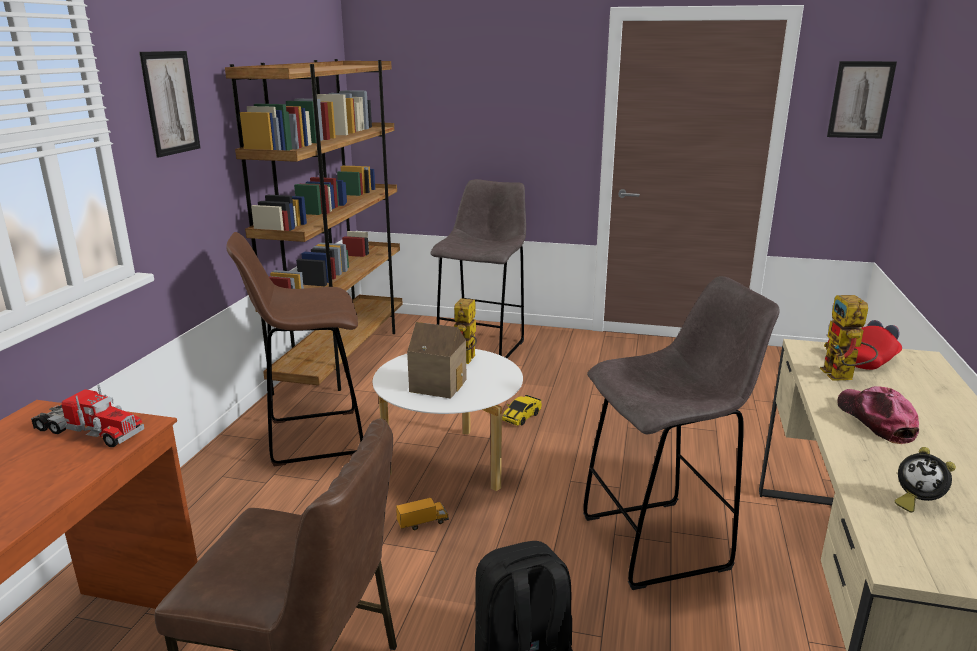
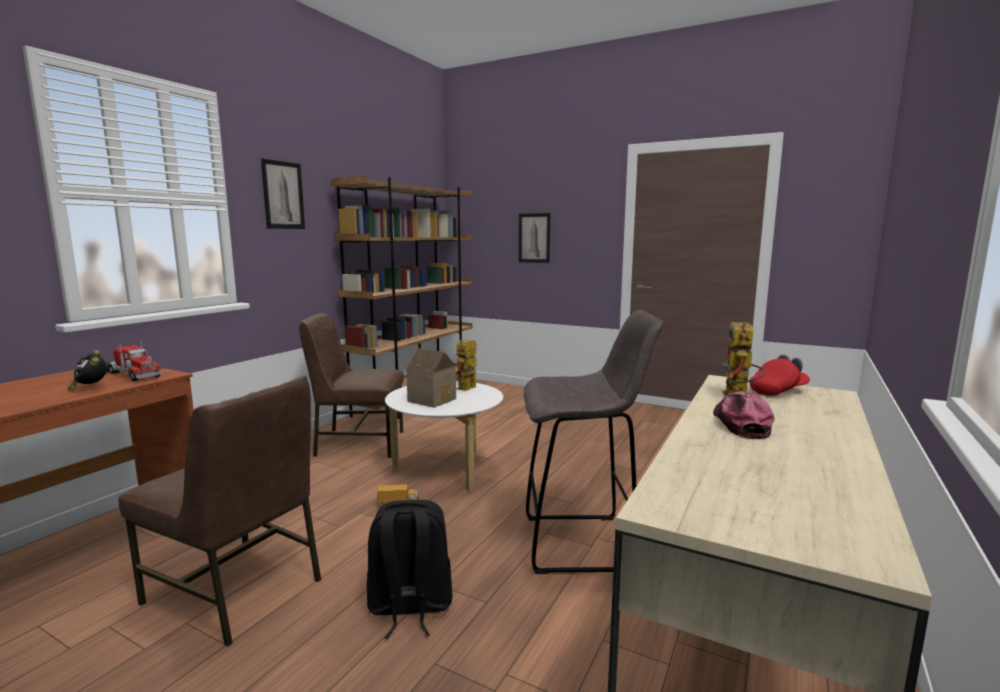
camera: 15 degrees right, 10 degrees down
brown stool [226,232,363,466] -> brown chair [299,313,404,458]
grey stool [430,179,526,358] -> none
toy car [502,395,542,426] -> none
picture [827,61,897,139] -> picture moved to [519,213,550,263]
alarm clock [894,447,956,513] -> alarm clock moved to [67,350,107,391]

